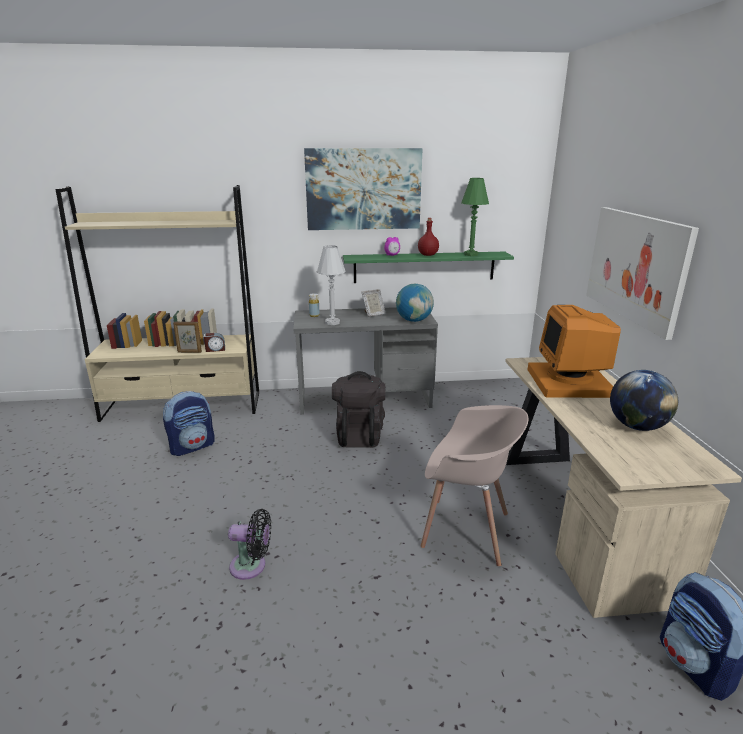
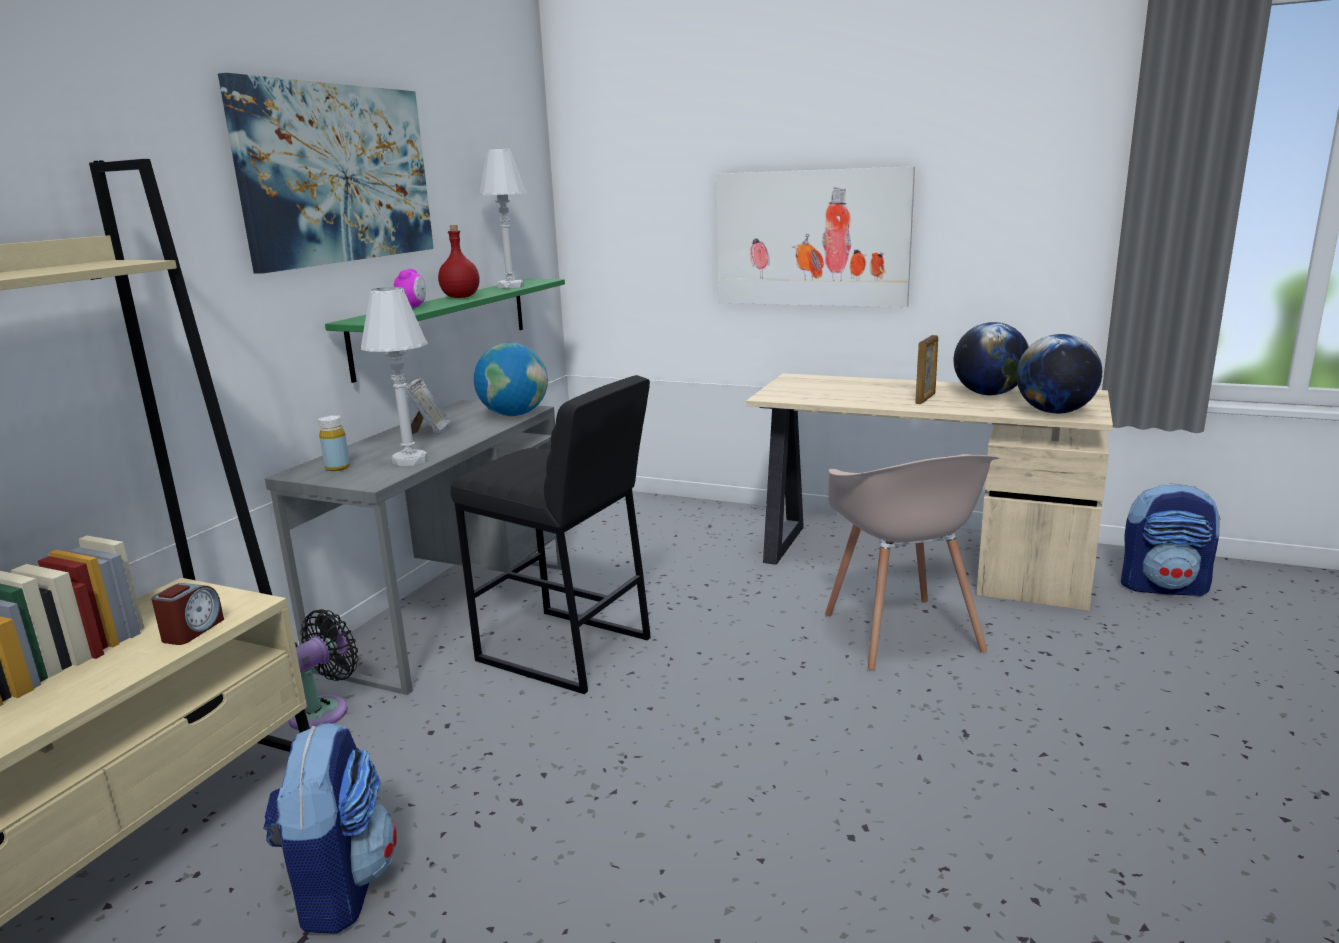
camera: 60 degrees left, 5 degrees down
picture frame [173,322,202,353] -> picture frame moved to [915,335,938,404]
black fan [228,509,271,580] -> black fan moved to [288,609,358,730]
black backpack [332,371,386,448] -> black stool [450,375,650,694]
beige chair [421,405,528,566] -> beige chair turned 120 degrees clockwise [825,454,999,670]
green table lamp [461,178,489,256] -> white table lamp [478,149,527,289]
monitor [528,305,621,398] -> none
none -> globe [1016,334,1102,414]

